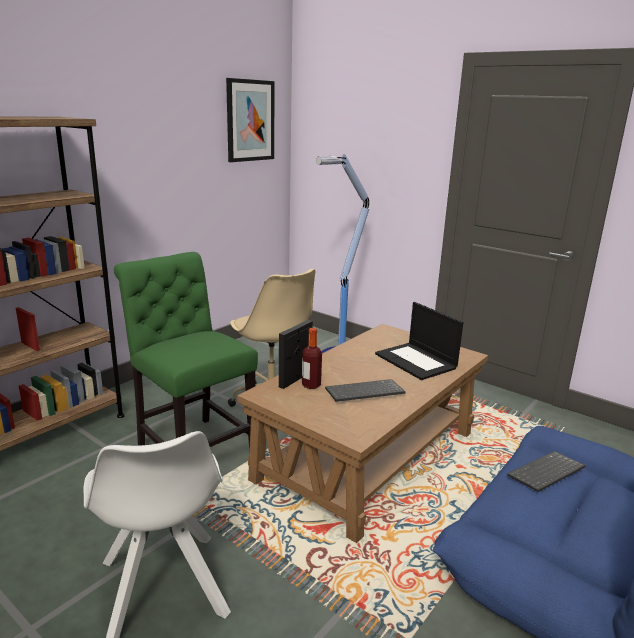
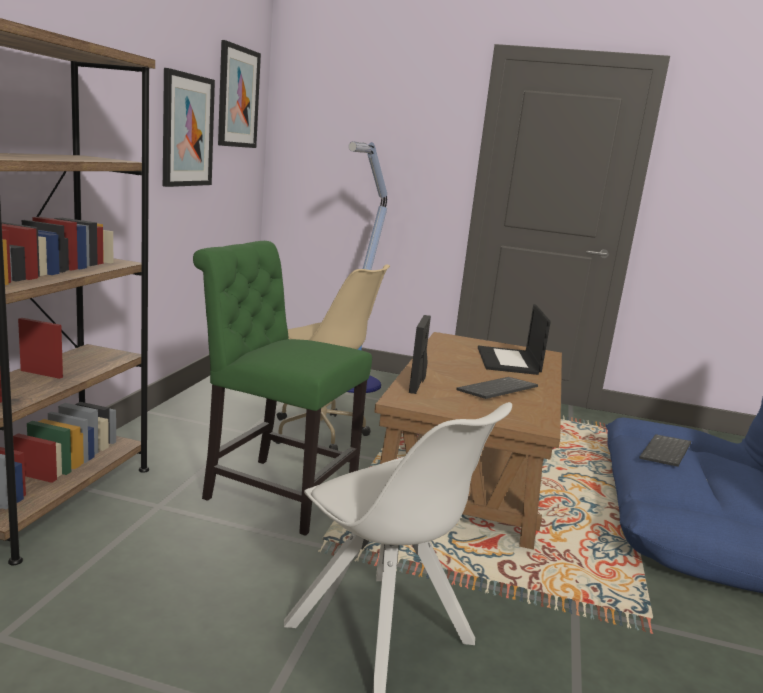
camera: 25 degrees left, 5 degrees down
bottle [302,328,322,389] -> none
laptop [375,302,463,380] -> laptop turned 60 degrees clockwise [478,304,551,375]
none -> picture [163,68,215,187]

